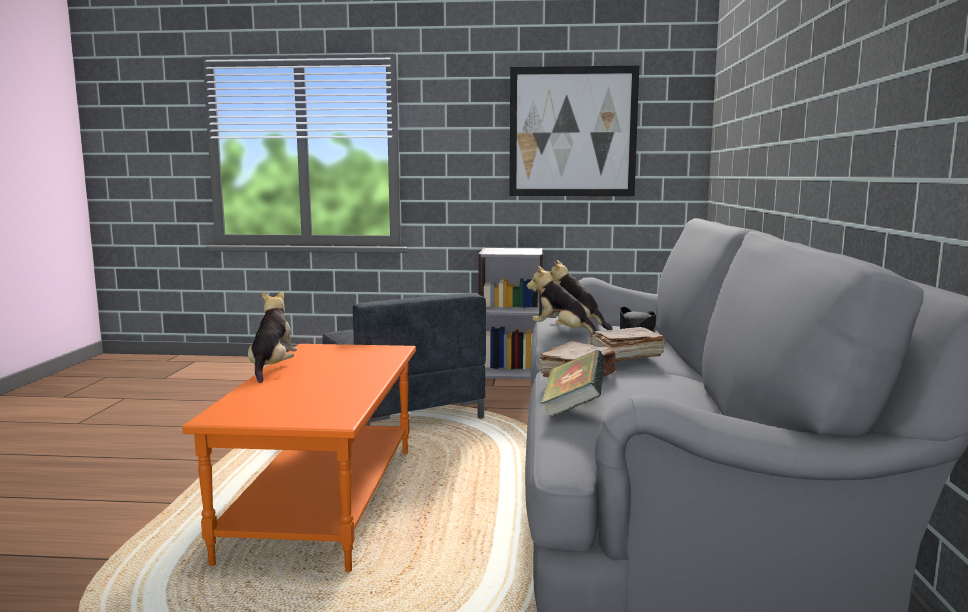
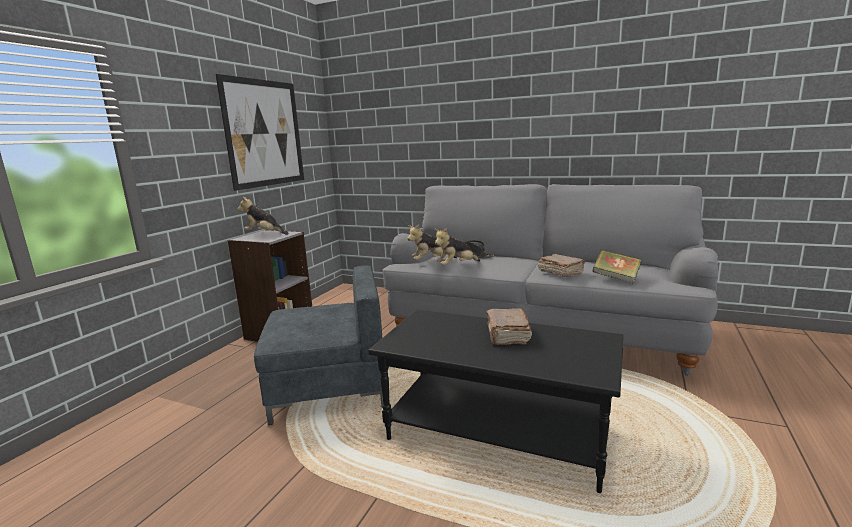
camera: 70 degrees left, 5 degrees up
orange coffee table [182,344,416,572] -> black coffee table [368,309,624,493]
plush toy [248,291,297,383] -> plush toy moved to [237,197,289,235]
brown book [589,327,665,362] -> brown book moved to [486,308,532,345]

